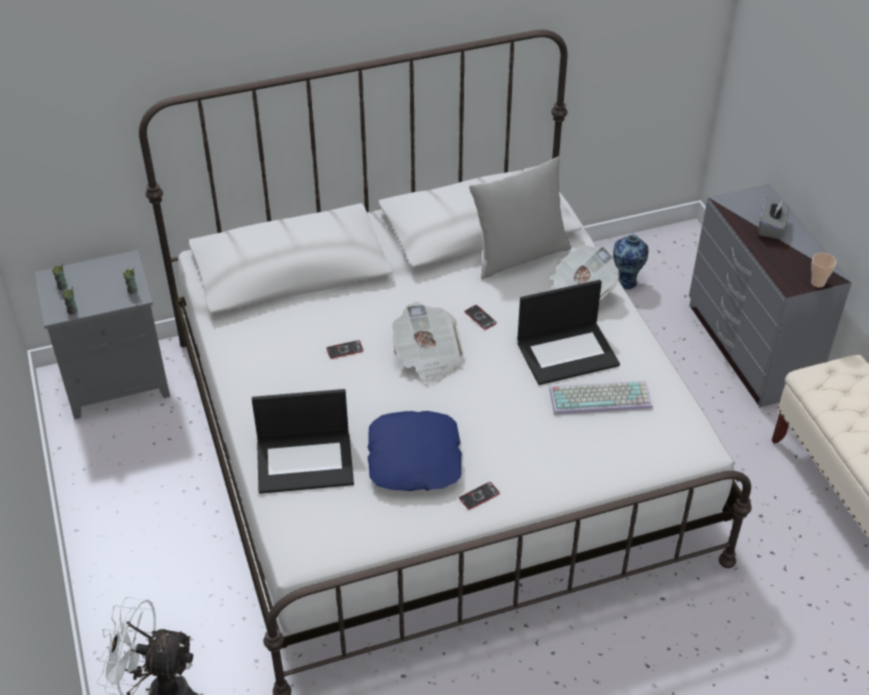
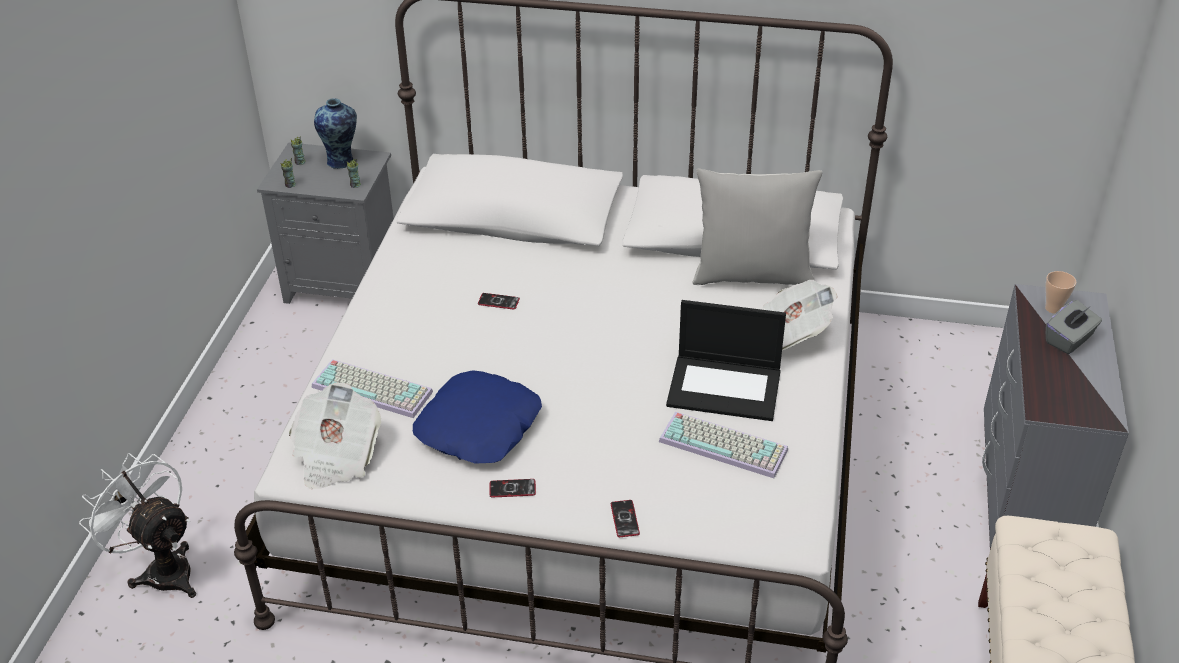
camera: 30 degrees right, 5 degrees down
laptop [252,389,354,494] -> keyboard [312,359,433,418]
newspaper [392,302,464,386] -> newspaper moved to [289,383,381,489]
phone [464,305,497,330] -> phone moved to [611,500,640,537]
vase [613,235,648,290] -> vase moved to [314,98,357,169]
cup [811,253,837,288] -> cup moved to [1045,271,1076,314]

